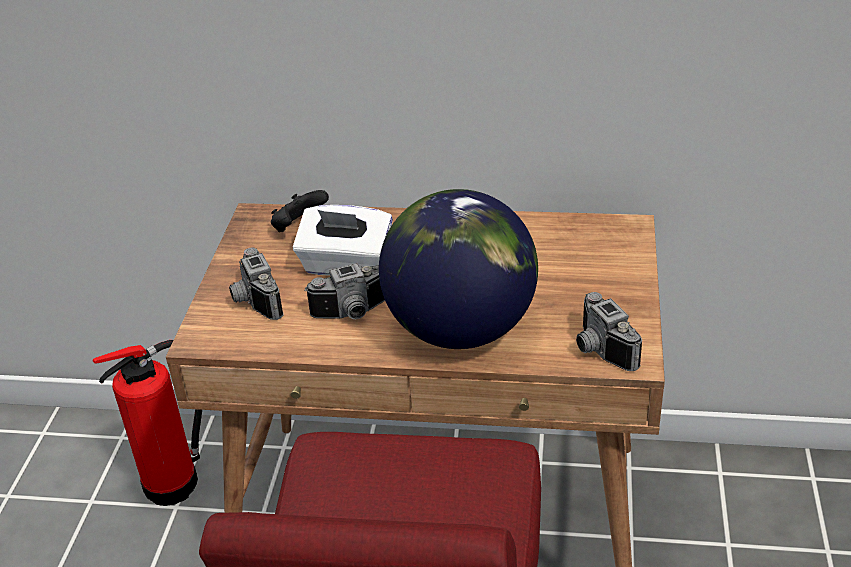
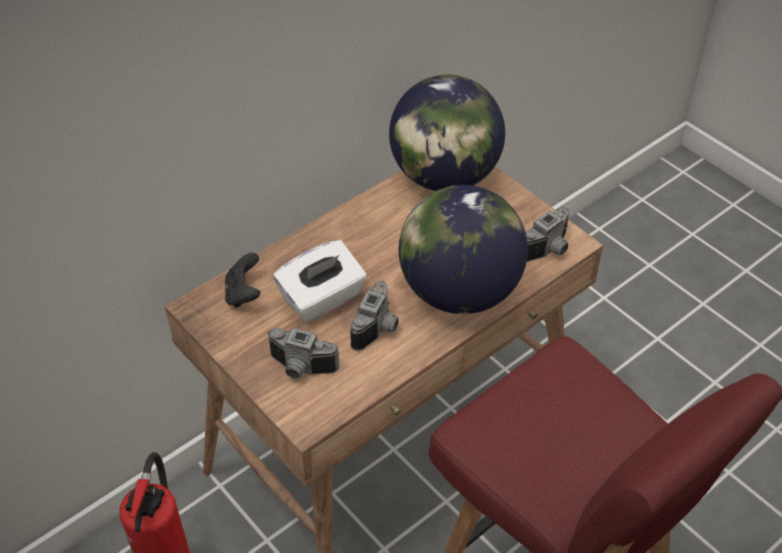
camera: 50 degrees left, 10 degrees up
camera [576,292,642,371] -> camera turned 60 degrees counterclockwise [525,207,569,262]
none -> globe [389,75,505,191]

